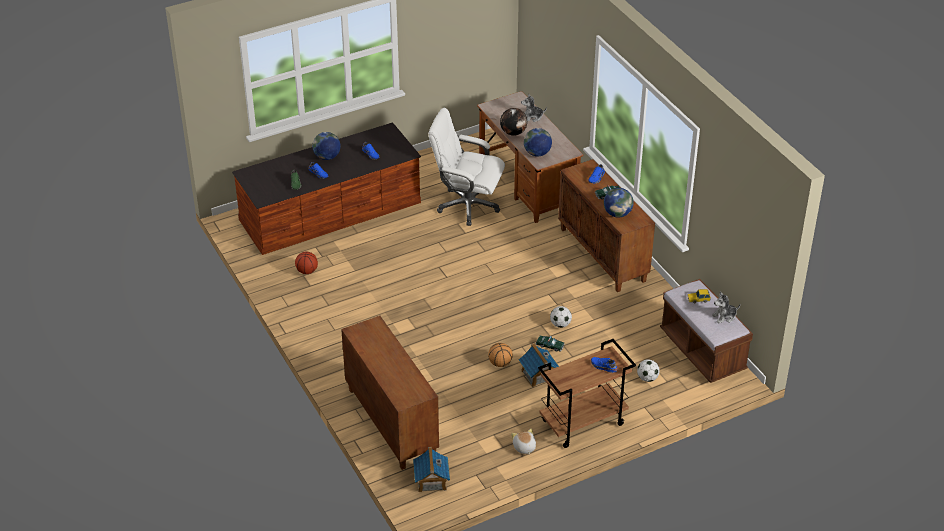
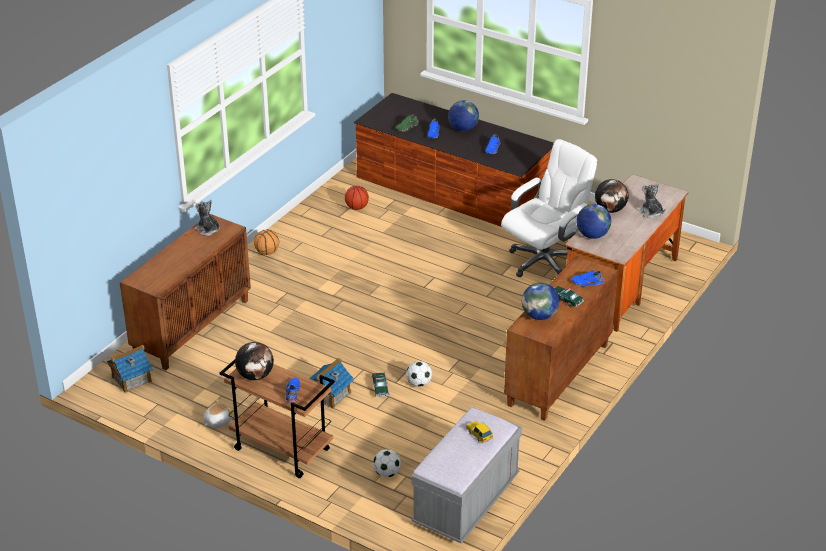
camera: 60 degrees right, 5 degrees down
white office chair [428,108,505,226] -> white office chair turned 60 degrees clockwise [501,139,597,277]
basketball [488,343,513,367] -> basketball moved to [254,230,279,255]
brown bench [660,279,753,383] -> grey bench [411,407,522,543]
plush toy [712,292,740,323] -> plush toy moved to [195,200,220,236]
none -> globe [235,342,274,380]

